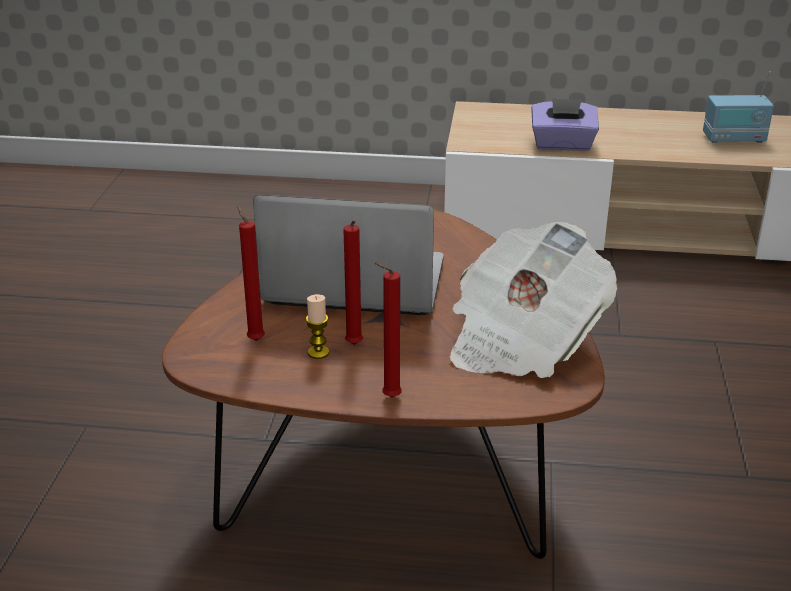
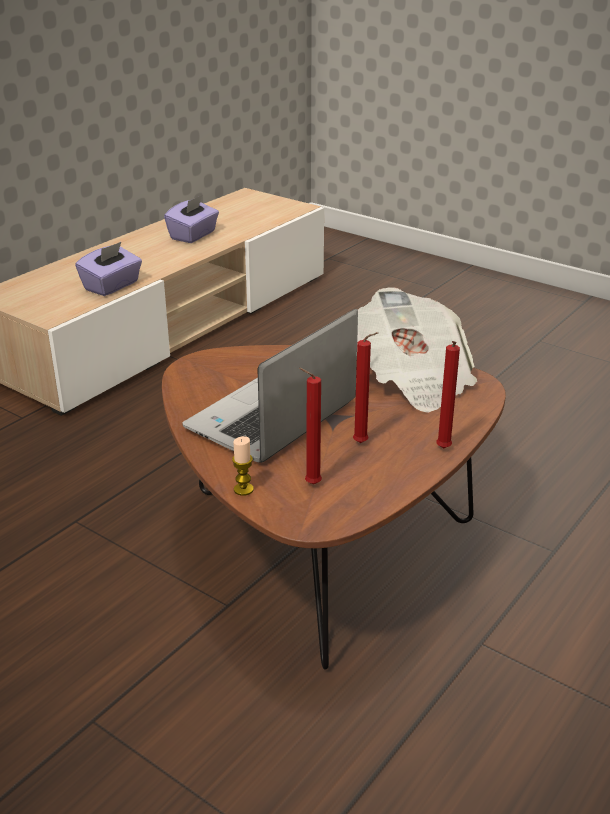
camera: 60 degrees left, 0 degrees up
candle [306,294,329,359] -> candle moved to [232,436,254,496]
radio [703,71,774,143] -> purple tissue box [164,195,219,243]

